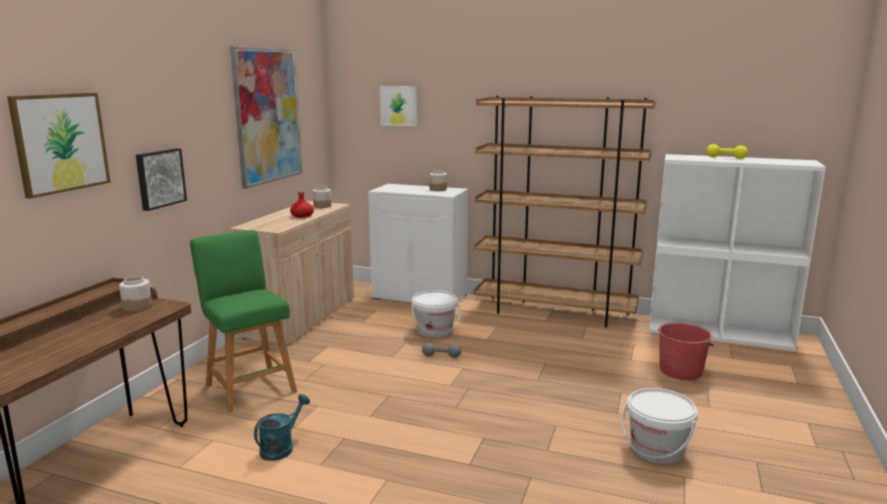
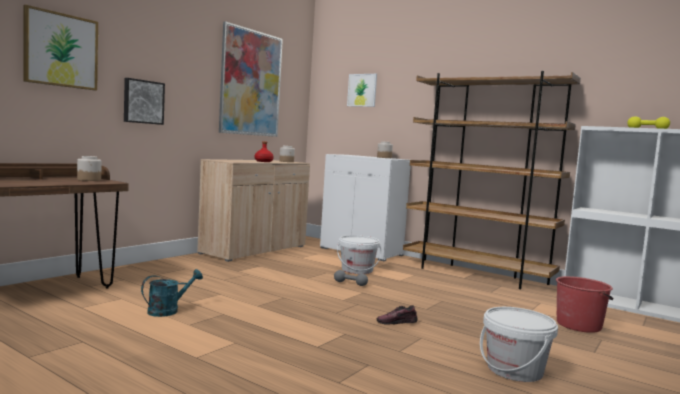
camera: 15 degrees right, 10 degrees down
green stool [190,230,297,413] -> none
none -> shoe [377,305,418,325]

